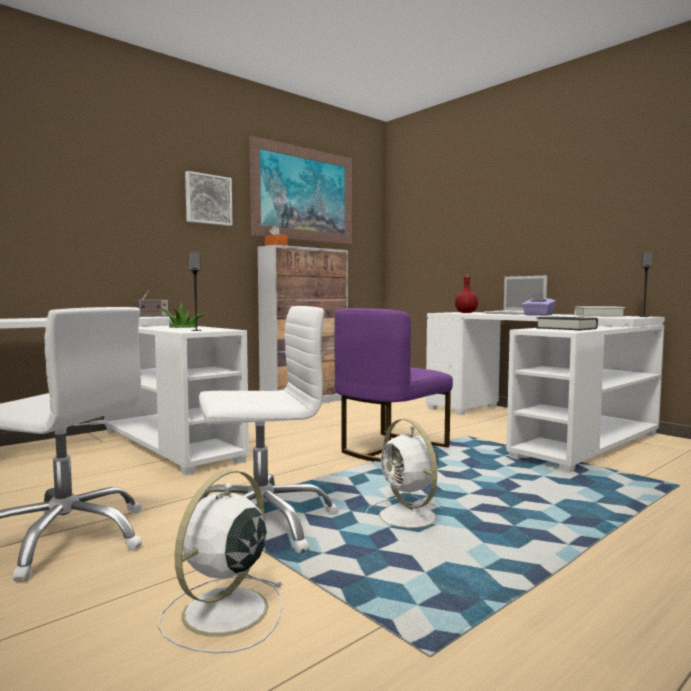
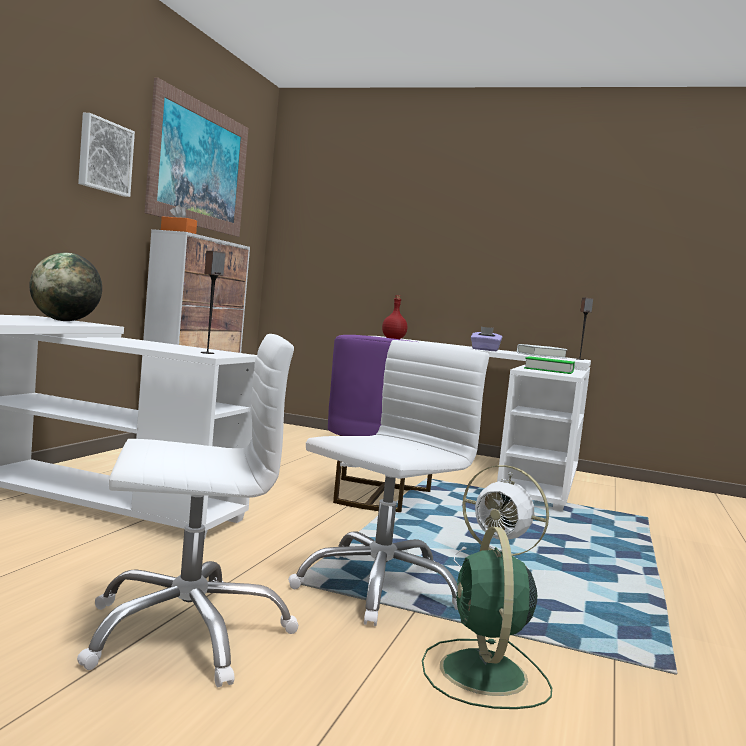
camera: 30 degrees left, 0 degrees up
radio [135,290,169,317] -> globe [30,253,102,321]
potted plant [158,302,207,328] -> none
white fan [158,470,283,653] -> green fan [422,527,552,709]
laptop [485,276,547,315] -> none
black book [536,316,598,330] -> green book [524,356,575,374]

